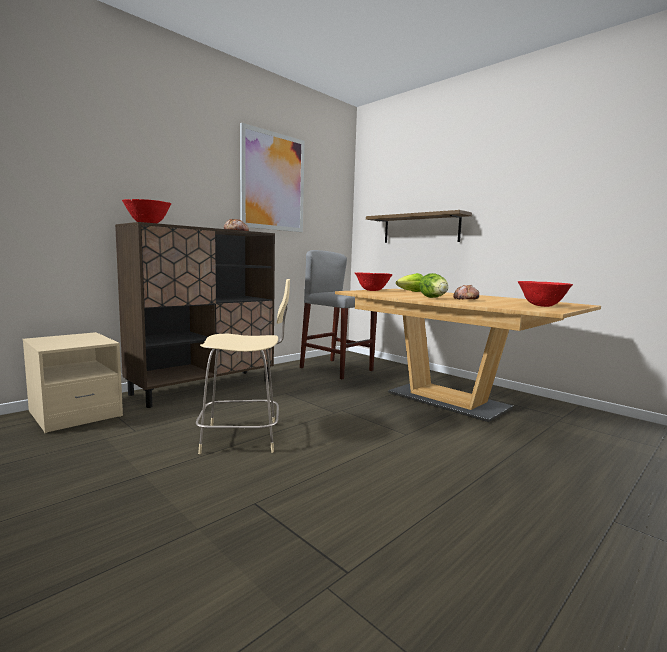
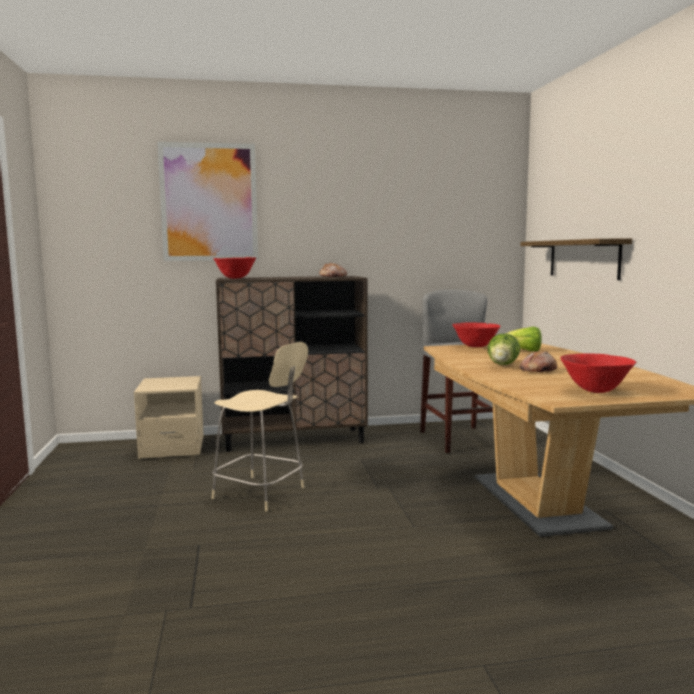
camera: 35 degrees right, 0 degrees up
picture [240,123,305,232] -> picture moved to [157,142,258,261]

